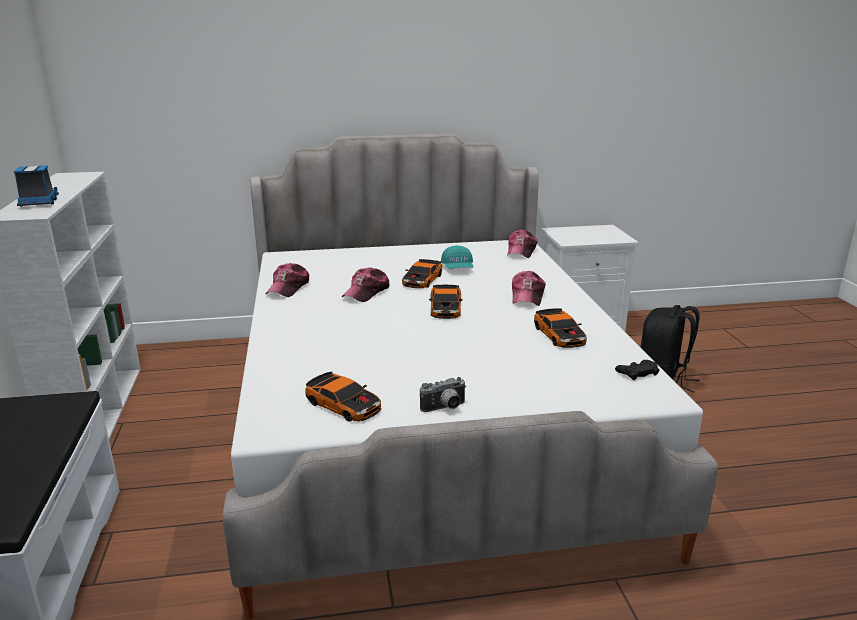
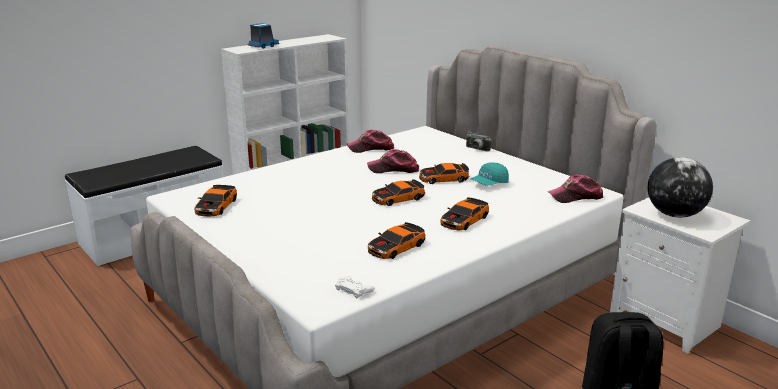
camera: 60 degrees right, 0 degrees up
camera [420,377,466,412] -> camera moved to [466,132,491,152]
cap [512,271,546,306] -> toy car [441,197,489,230]
black game controller [615,360,659,380] -> white game controller [335,276,375,298]
none -> globe [648,157,713,218]

